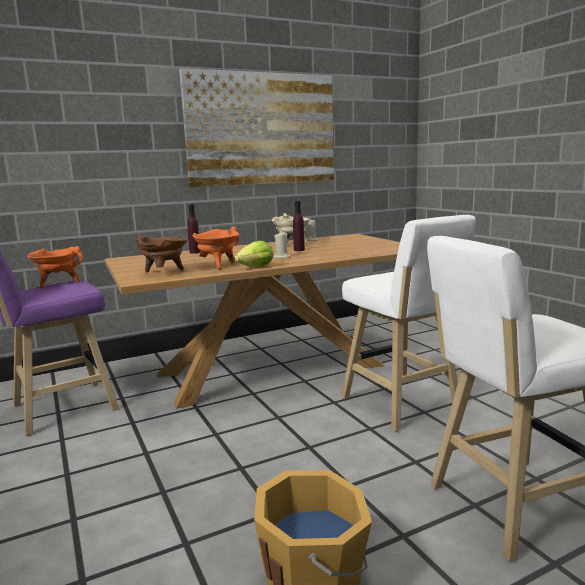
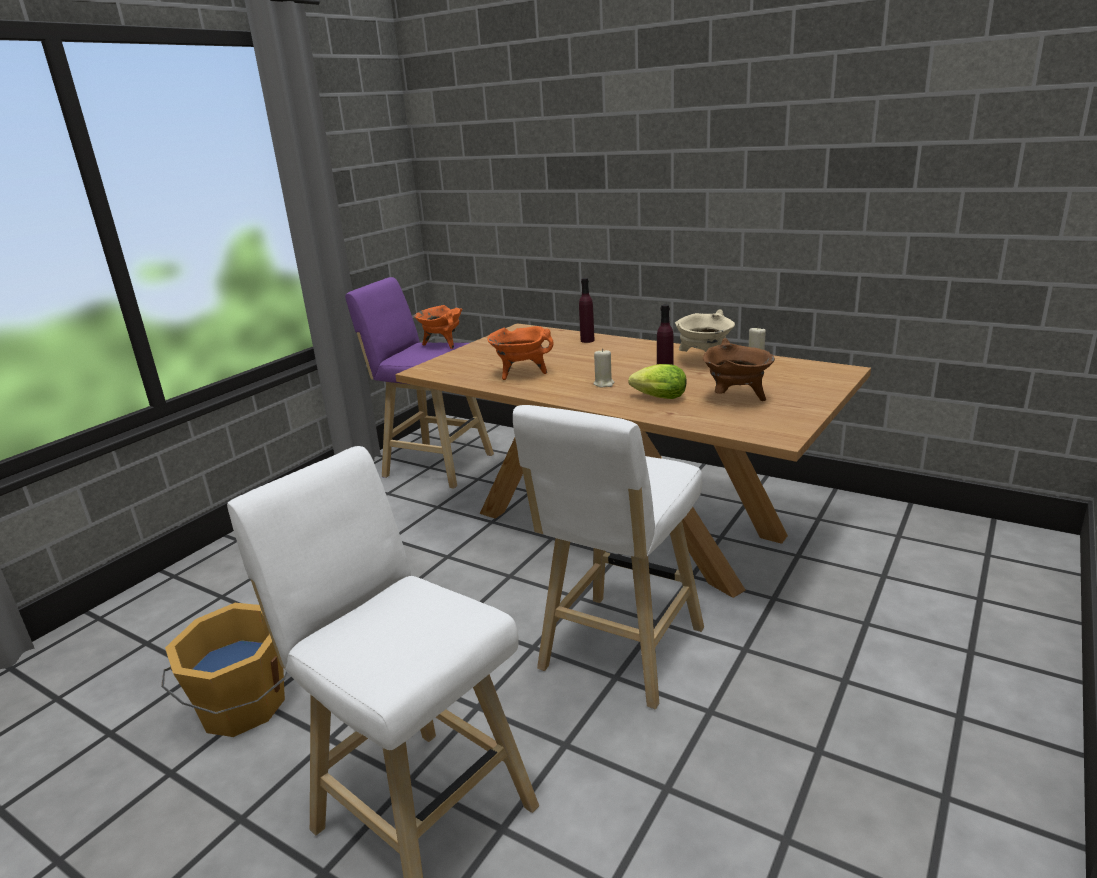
camera: 60 degrees right, 10 degrees up
brown cooking pot [136,234,188,272] -> brown cooking pot moved to [703,338,775,401]
picture [179,68,334,188] -> none
lettuce [235,241,273,267] -> lettuce moved to [628,364,687,399]

